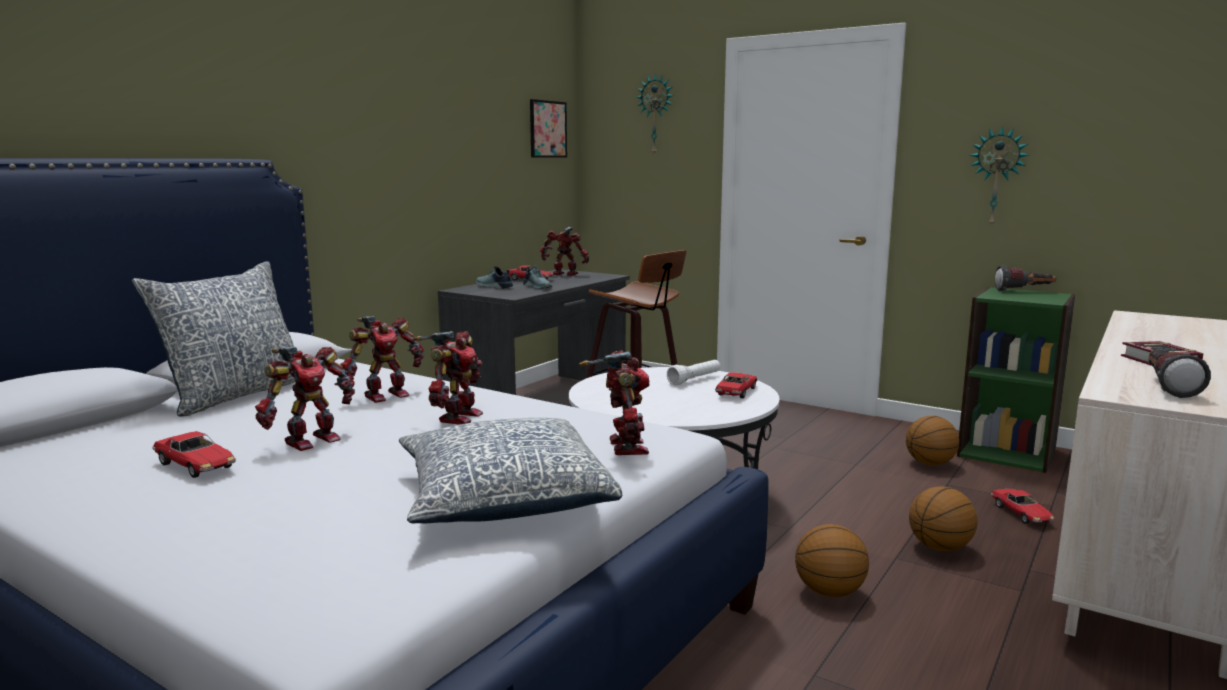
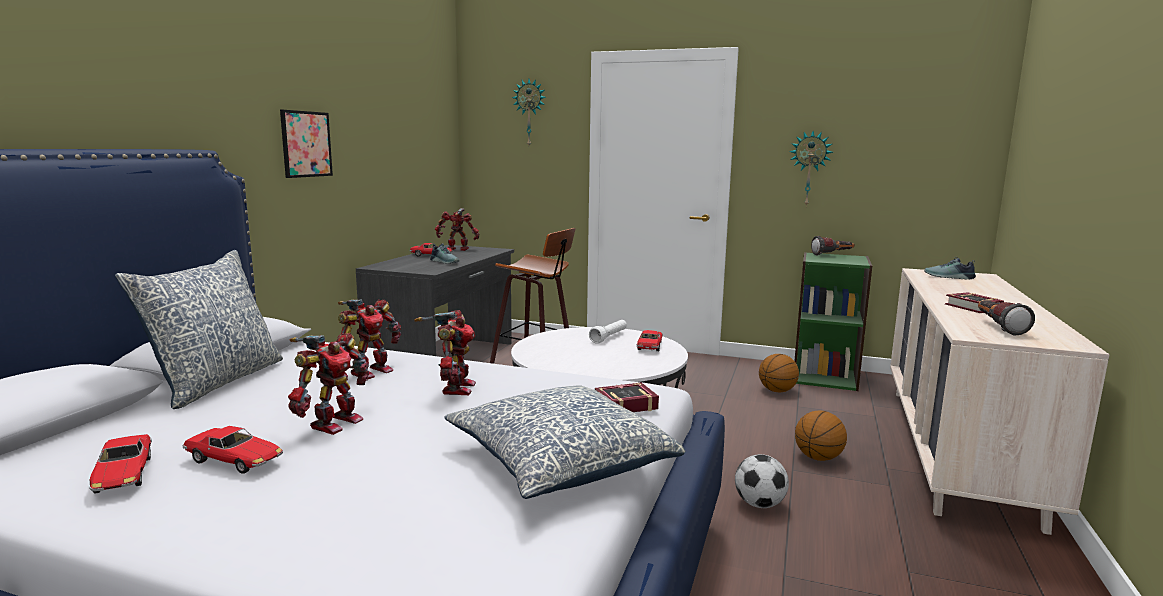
camera: 15 degrees left, 0 degrees up
shoe [476,266,513,289] -> shoe moved to [924,257,976,280]
picture [530,99,567,158] -> picture moved to [280,110,333,178]
toy robot [579,350,649,455] -> book [595,383,659,412]
basketball [795,524,869,598] -> football [735,454,789,508]
toy car [991,489,1055,524] -> toy car moved to [90,434,152,494]

